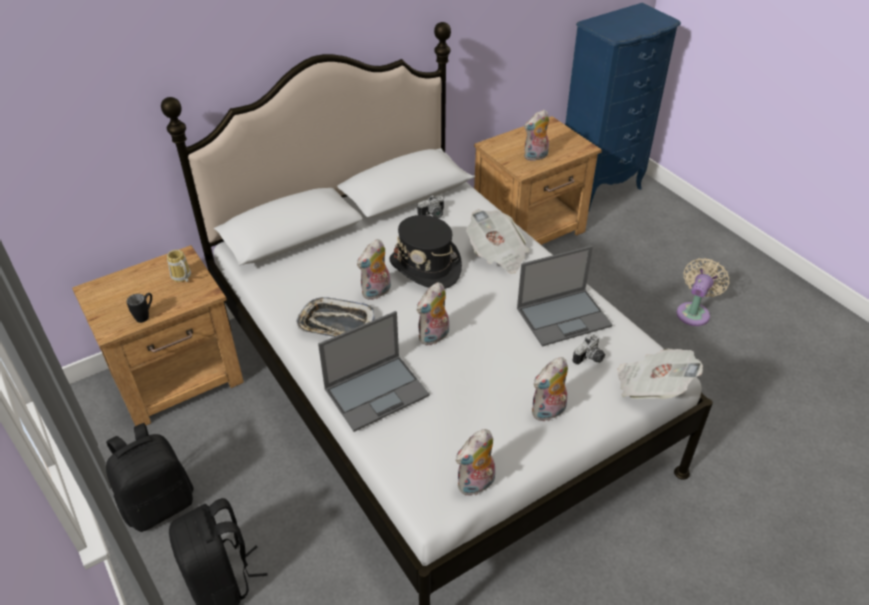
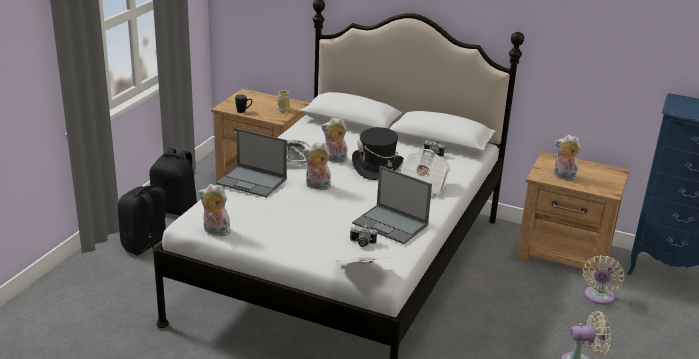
camera: 55 degrees right, 15 degrees down
plush toy [532,357,568,421] -> none
none -> beige fan [583,255,625,305]

